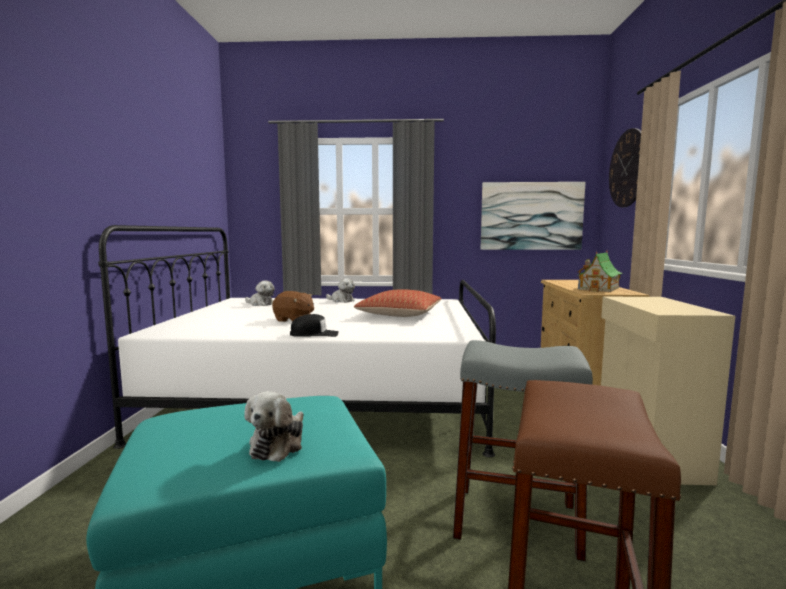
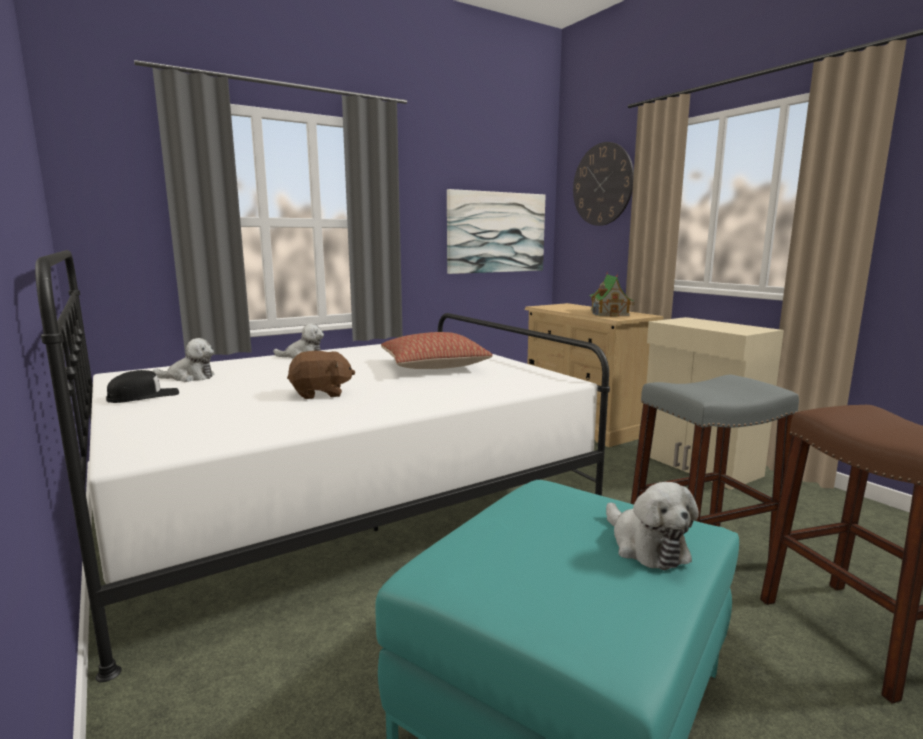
camera: 35 degrees left, 5 degrees up
black cap [290,314,339,337] -> black cap moved to [106,370,179,403]

